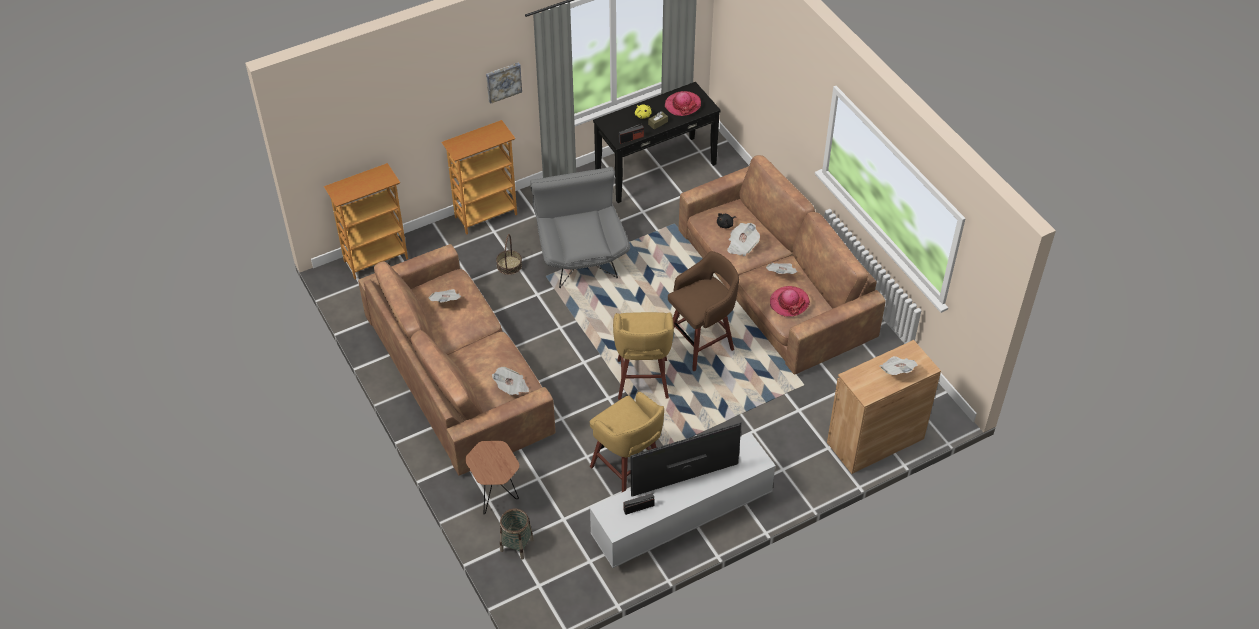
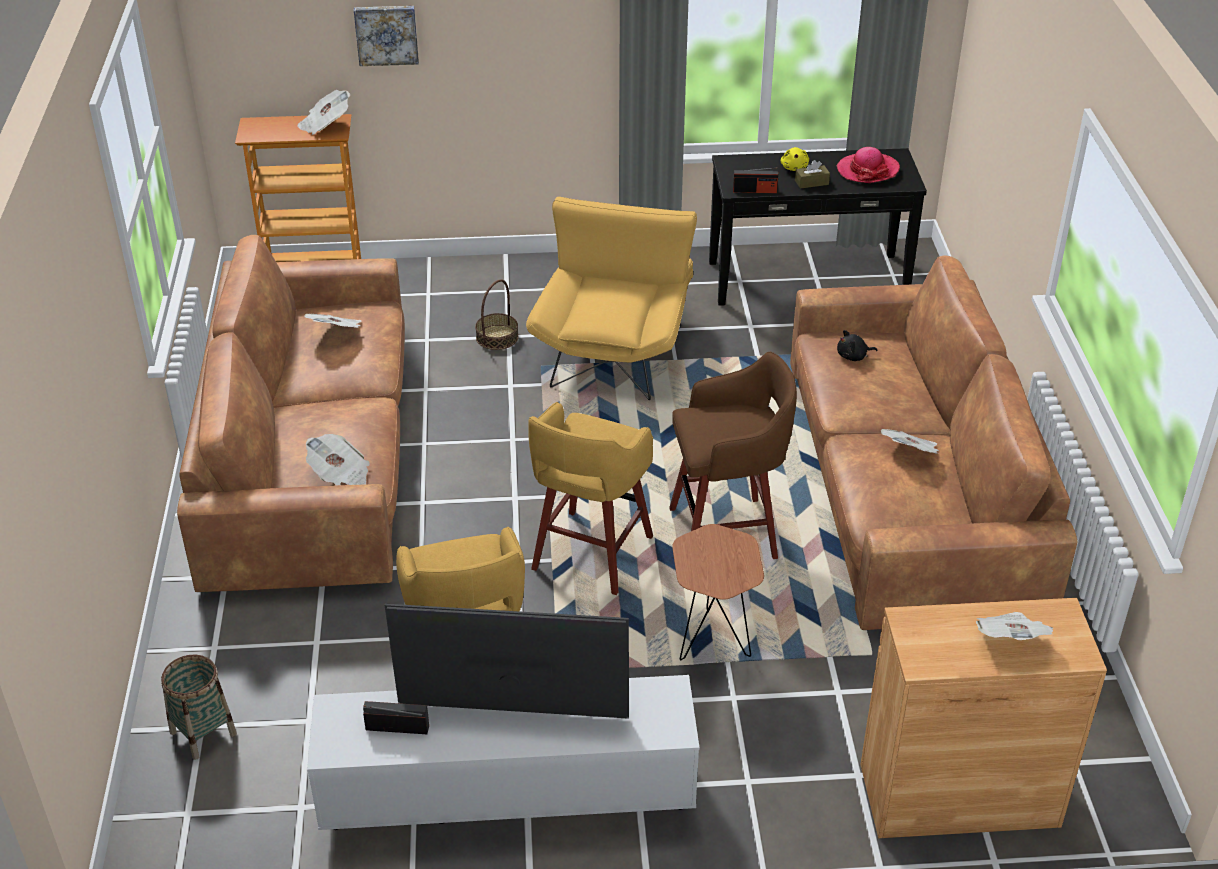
camera: 25 degrees right, 10 degrees down
bookcase [441,120,517,235] -> none
brown side table [465,441,519,515] -> brown side table moved to [672,524,764,661]
picture [486,63,522,104] -> picture moved to [354,6,419,66]
grey armchair [530,167,630,288] -> yellow armchair [526,196,697,400]
newspaper [727,223,760,256] -> newspaper moved to [297,90,350,135]
hat [770,286,810,317] -> none

